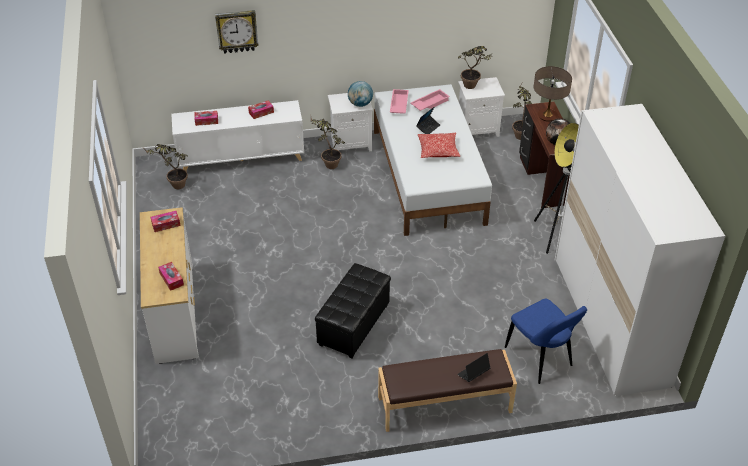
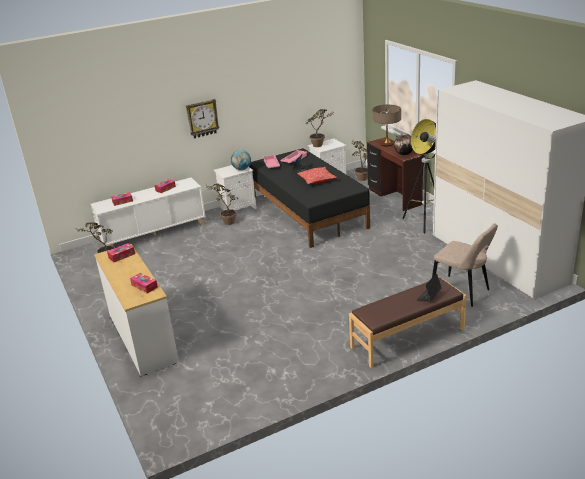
camera: 15 degrees left, 15 degrees down
wall clock [215,10,259,54] -> wall clock moved to [186,99,220,138]
black ottoman [315,263,391,359] -> none
white bed [374,84,492,236] -> black bed [249,148,370,248]
blue chair [505,298,587,384] -> beige chair [432,223,498,307]

